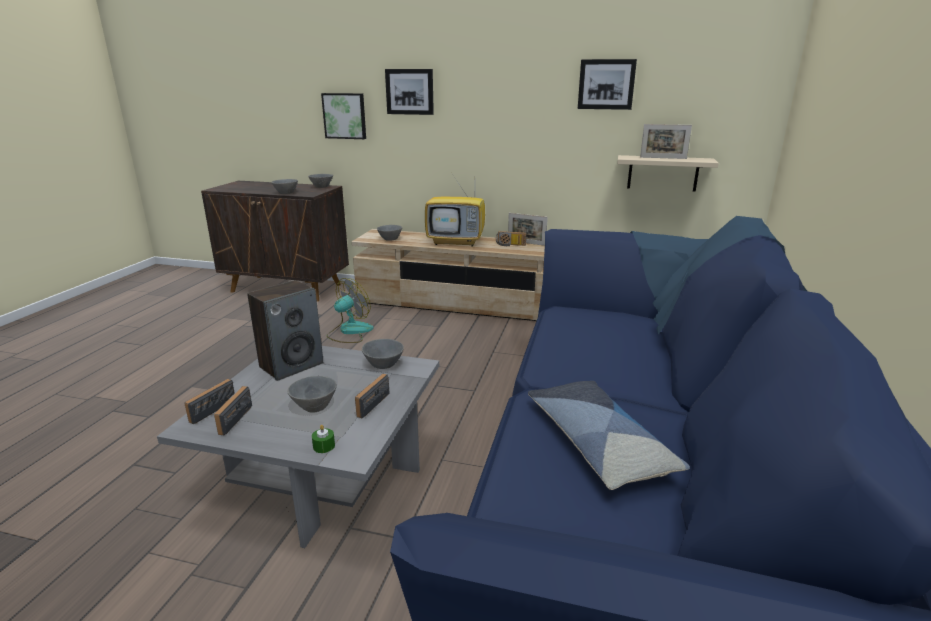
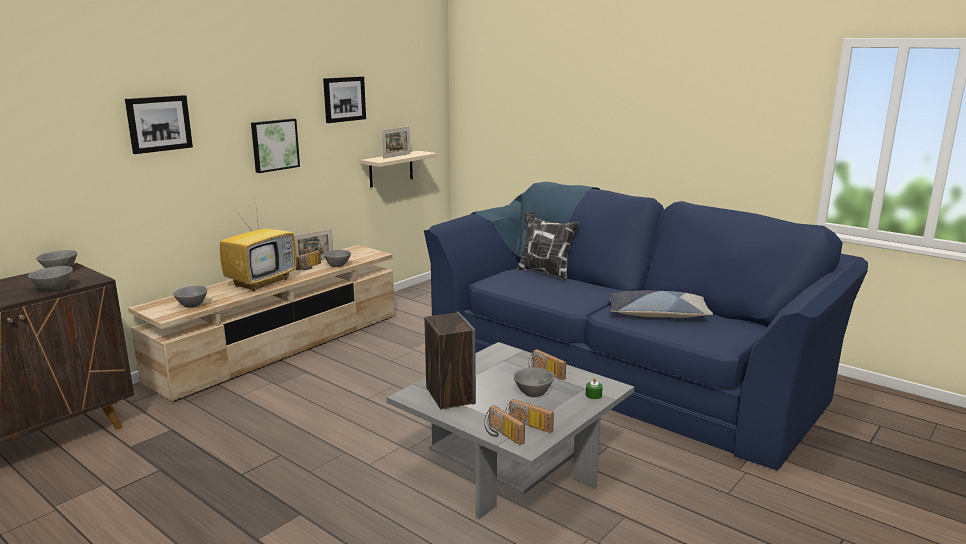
camera: 65 degrees left, 5 degrees down
picture [321,93,366,139] -> picture moved to [251,119,300,173]
fan [327,278,374,343] -> none
grey bowl [362,339,404,369] -> grey bowl moved to [323,250,351,267]
none -> pillow [517,211,579,281]

